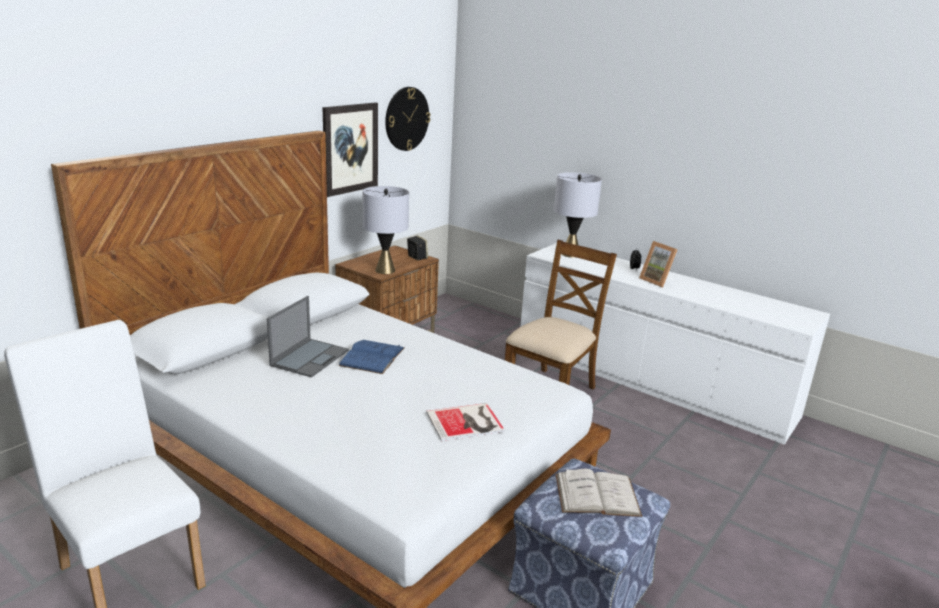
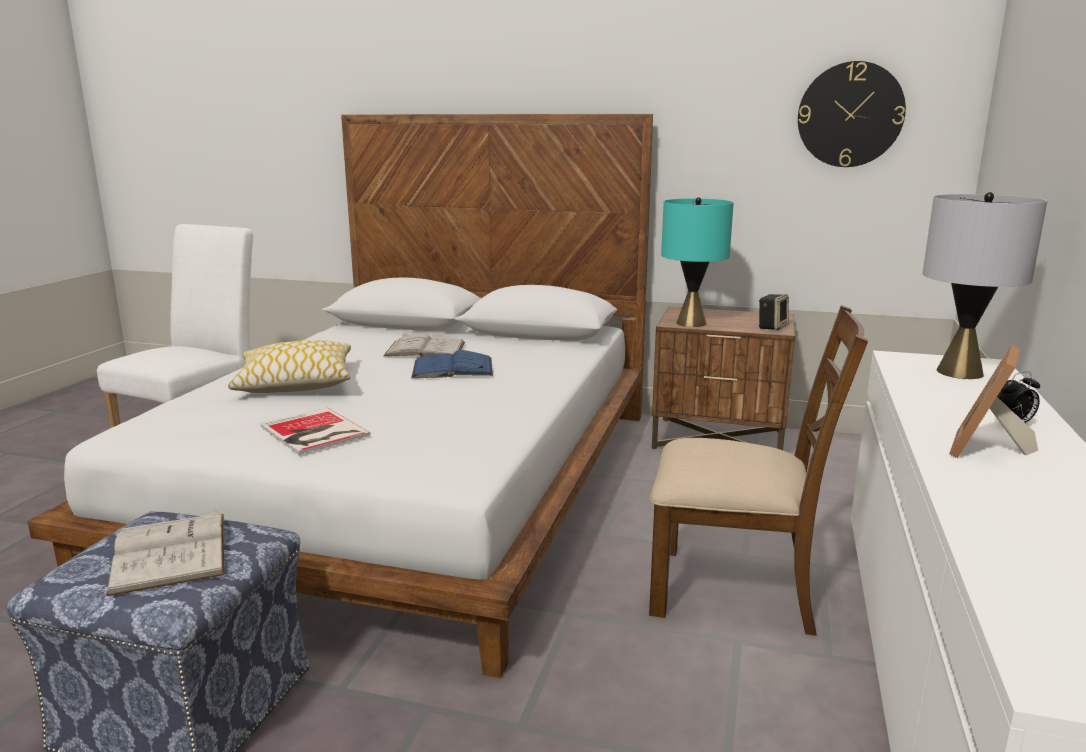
camera: 70 degrees right, 5 degrees down
laptop [267,296,349,378] -> white book [383,333,465,357]
picture [323,102,378,197] -> none
grey table lamp [363,186,409,274] -> turquoise table lamp [661,197,734,327]
none -> pillow [228,340,351,393]

